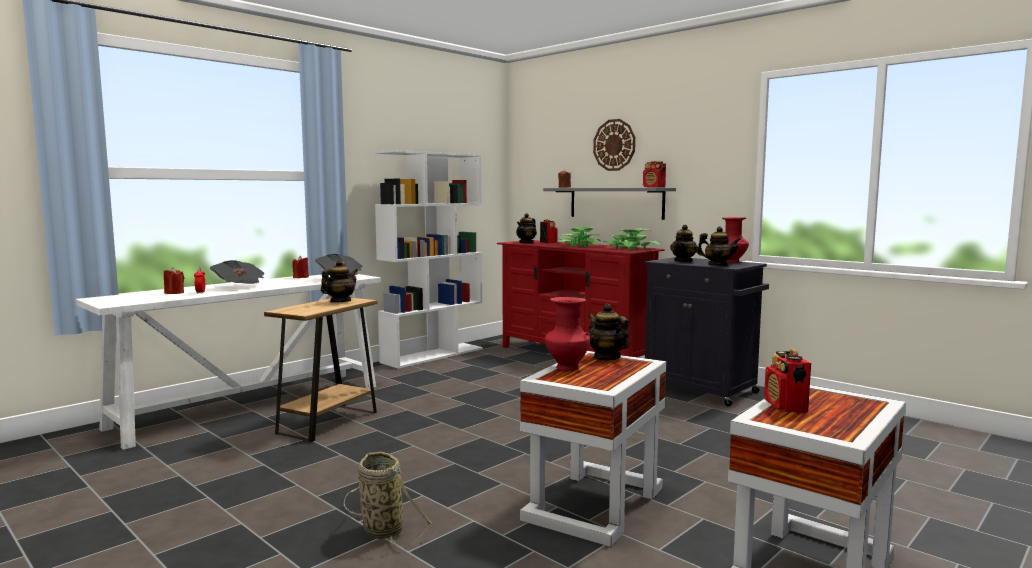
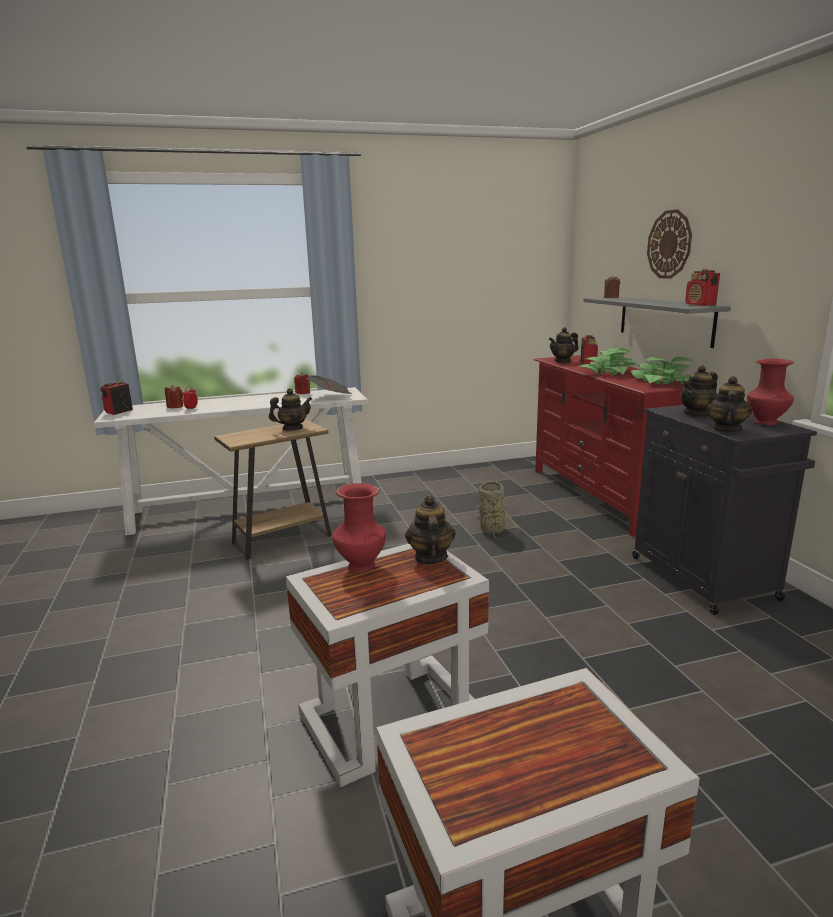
camera: 30 degrees right, 10 degrees up
newspaper [210,260,264,284] -> none
basket [344,452,432,547] -> basket moved to [475,481,520,540]
white bookcase [373,150,483,369] -> none
teapot [696,227,741,266] -> teapot turned 120 degrees counterclockwise [707,376,752,432]
radio [764,348,811,413] -> radio moved to [100,381,133,415]

